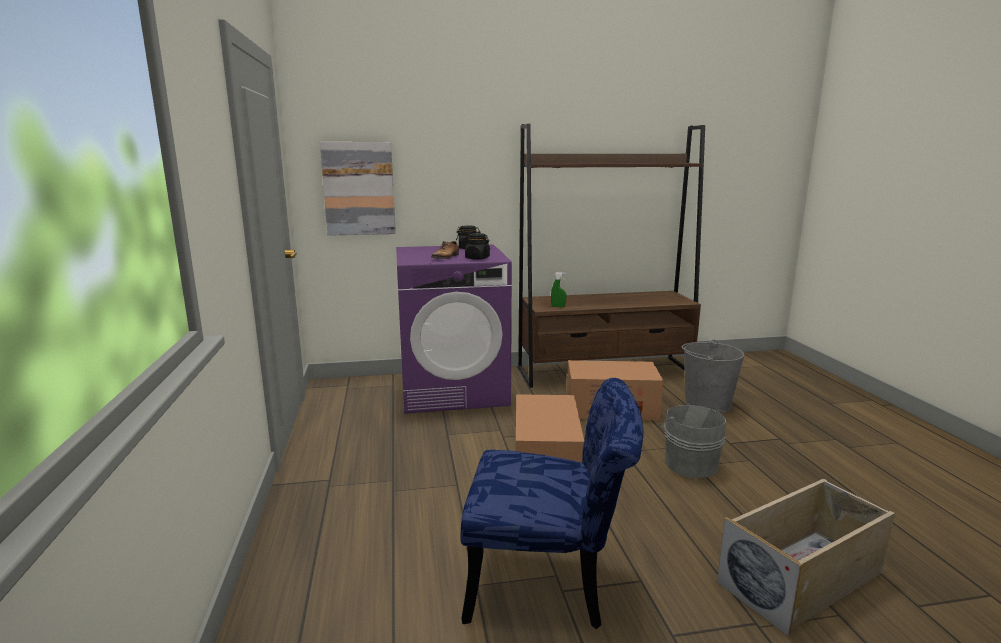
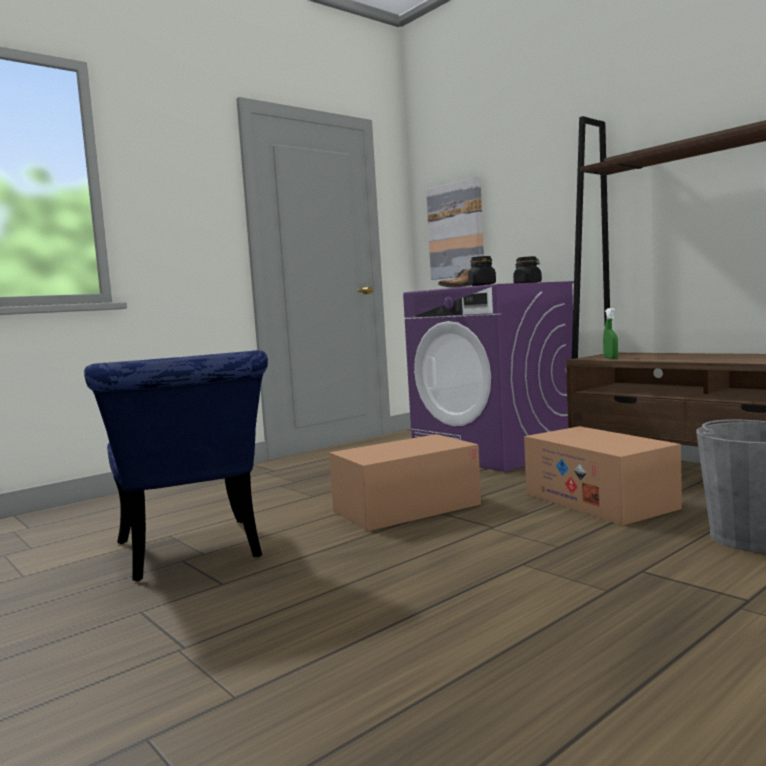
camera: 60 degrees right, 10 degrees down
grey bucket [659,405,726,478] -> none
beige storage box [717,479,895,637] -> none

